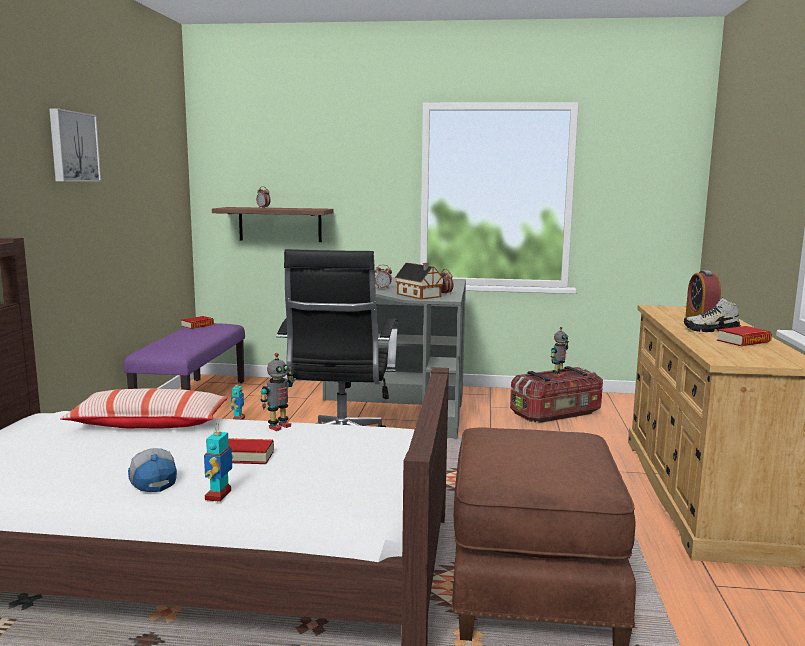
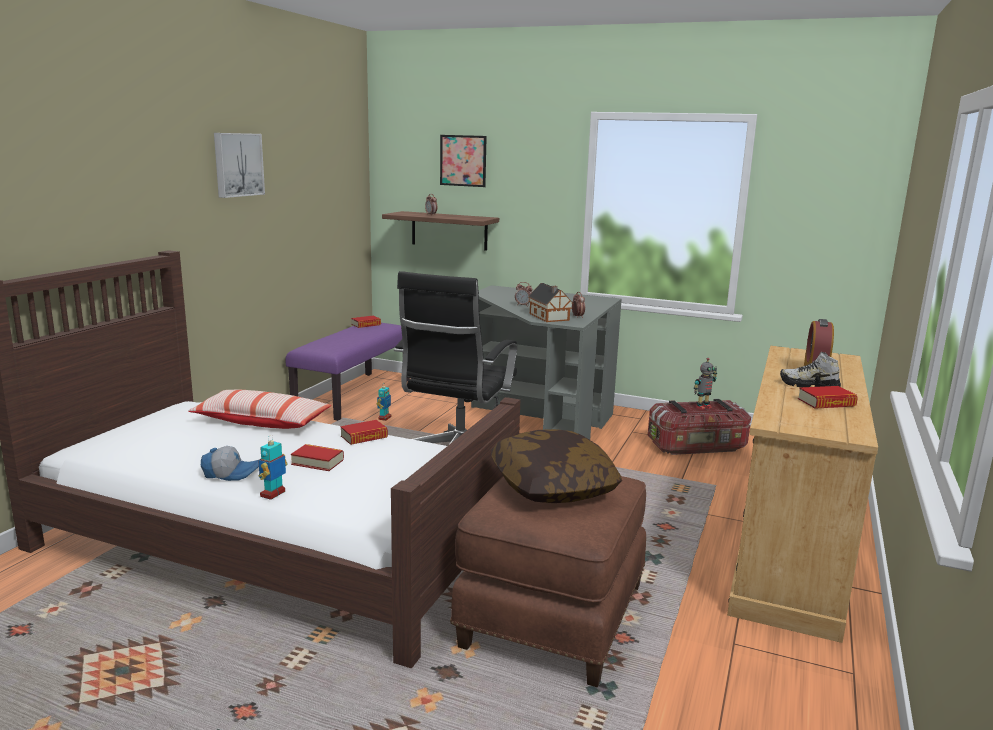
camera: 15 degrees right, 5 degrees up
cap [128,448,177,492] -> cap turned 105 degrees clockwise [201,446,259,481]
toy robot [260,353,294,431] -> book [340,420,388,445]
none -> picture [440,135,487,187]
none -> pillow [491,429,622,503]

